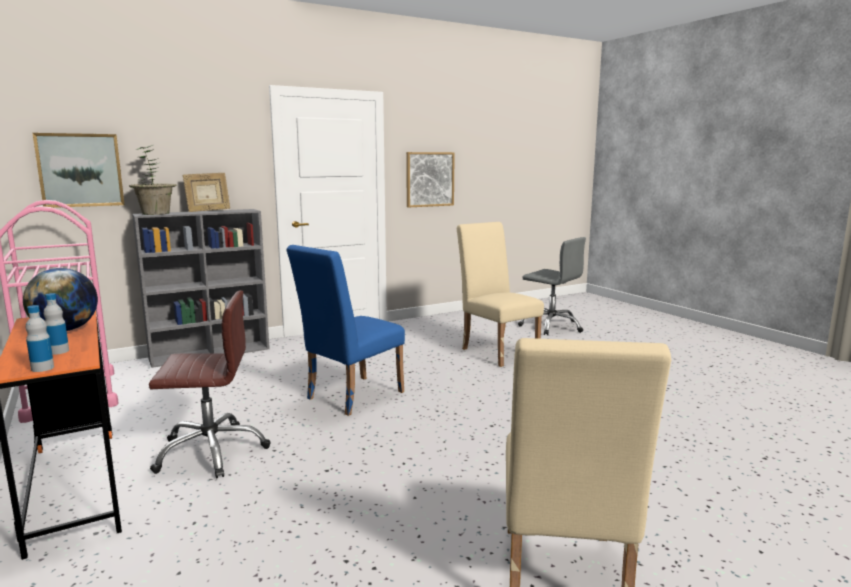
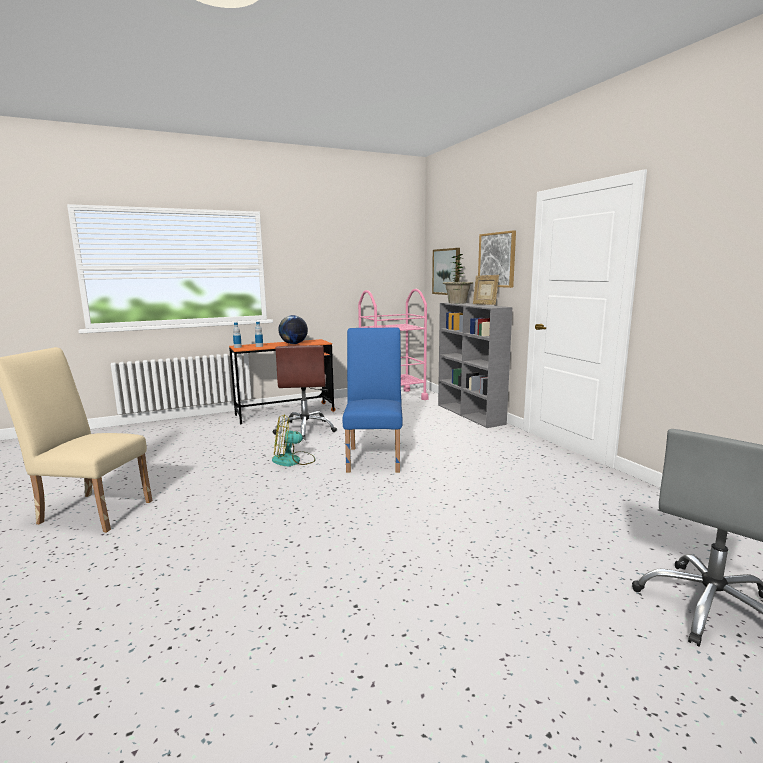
camera: 95 degrees right, 0 degrees up
blue chair [286,245,405,416] -> blue chair turned 45 degrees clockwise [343,328,403,473]
picture [406,152,455,207] -> picture moved to [478,230,516,288]
beige chair [457,222,544,367] -> none
none -> fan [272,414,315,466]

